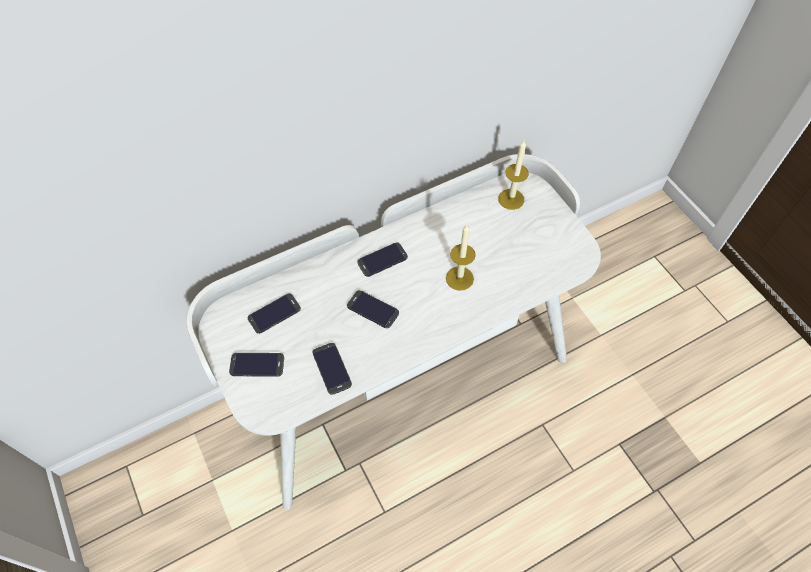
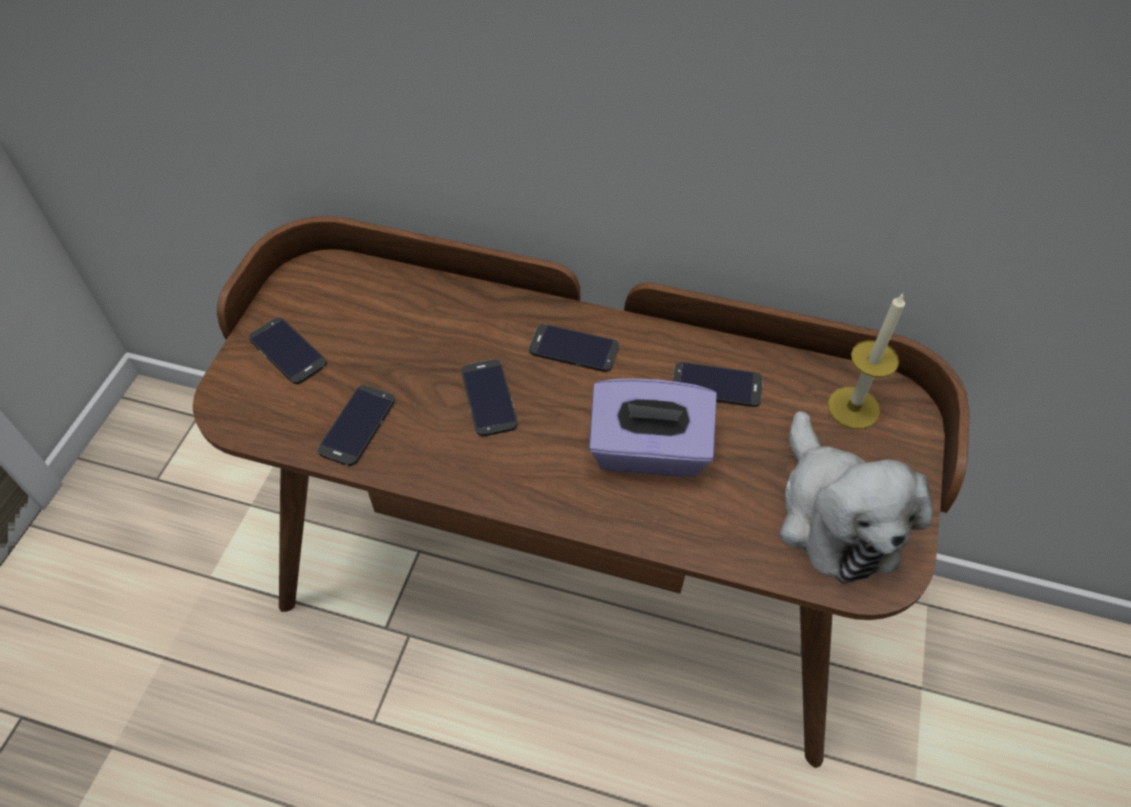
camera: 45 degrees right, 5 degrees down
white desk [186,154,601,510] -> brown desk [193,216,970,768]
phone [248,293,301,334] -> phone moved to [673,362,763,407]
candle [446,224,476,291] -> purple tissue box [589,379,716,477]
none -> plush toy [780,411,933,584]

